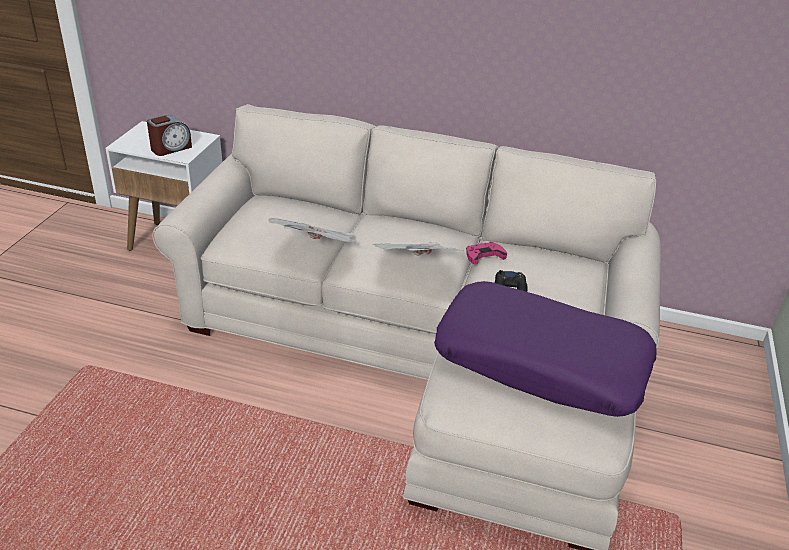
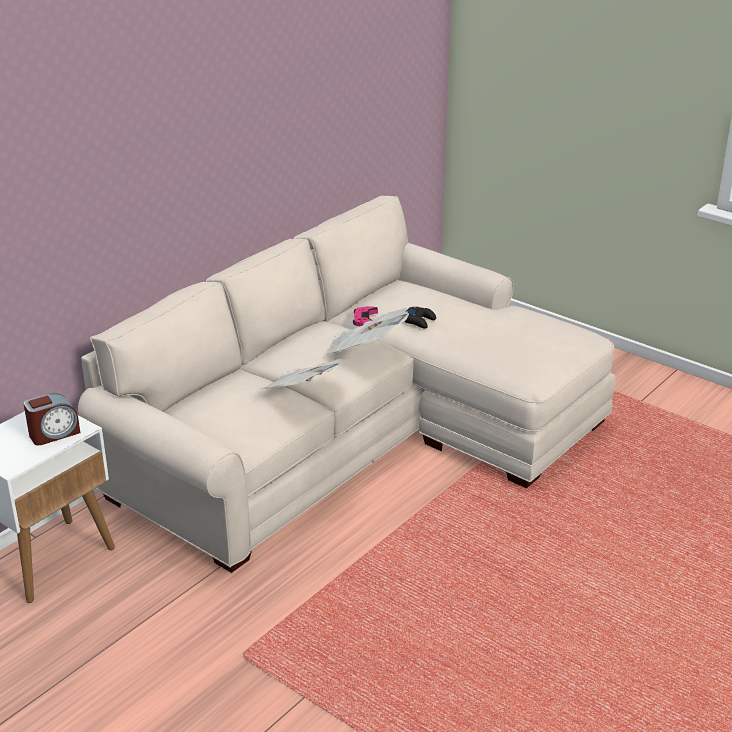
camera: 65 degrees left, 5 degrees down
alarm clock [147,115,192,156] -> alarm clock turned 75 degrees clockwise [24,393,80,445]
purple pillow [434,281,657,417] -> none

